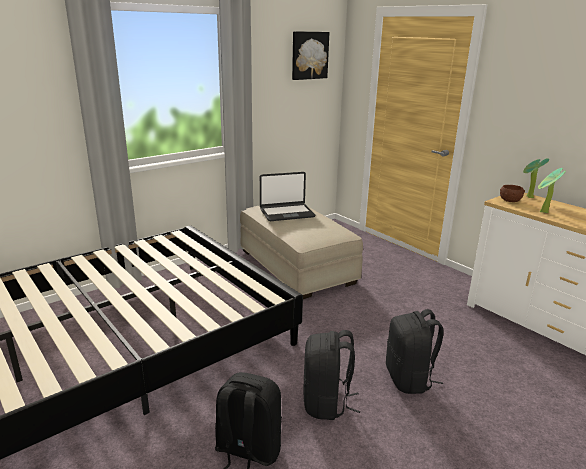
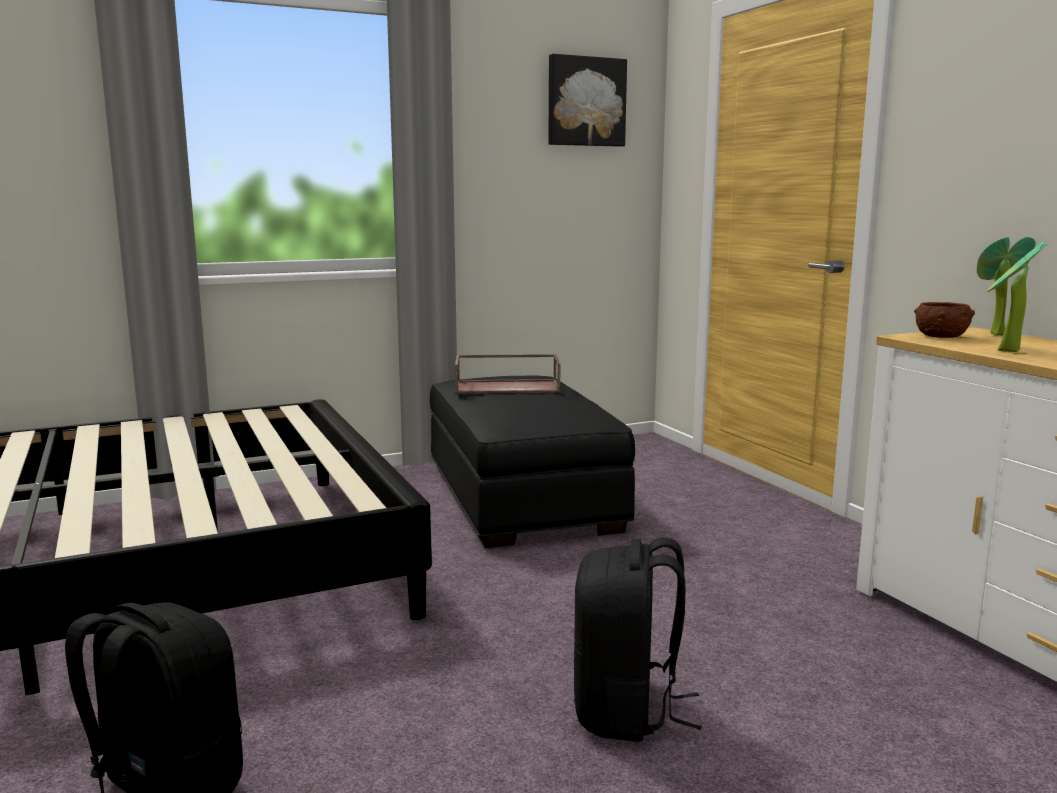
camera: 15 degrees right, 10 degrees down
beige ottoman [240,205,363,299] -> black ottoman [430,376,635,548]
laptop [260,172,315,221] -> brown tray [455,354,561,394]
black backpack [303,330,360,420] -> none

